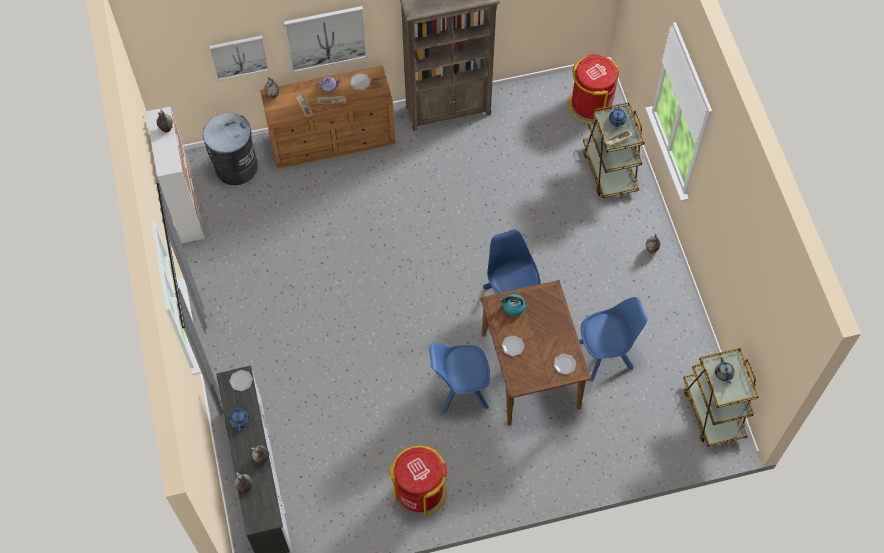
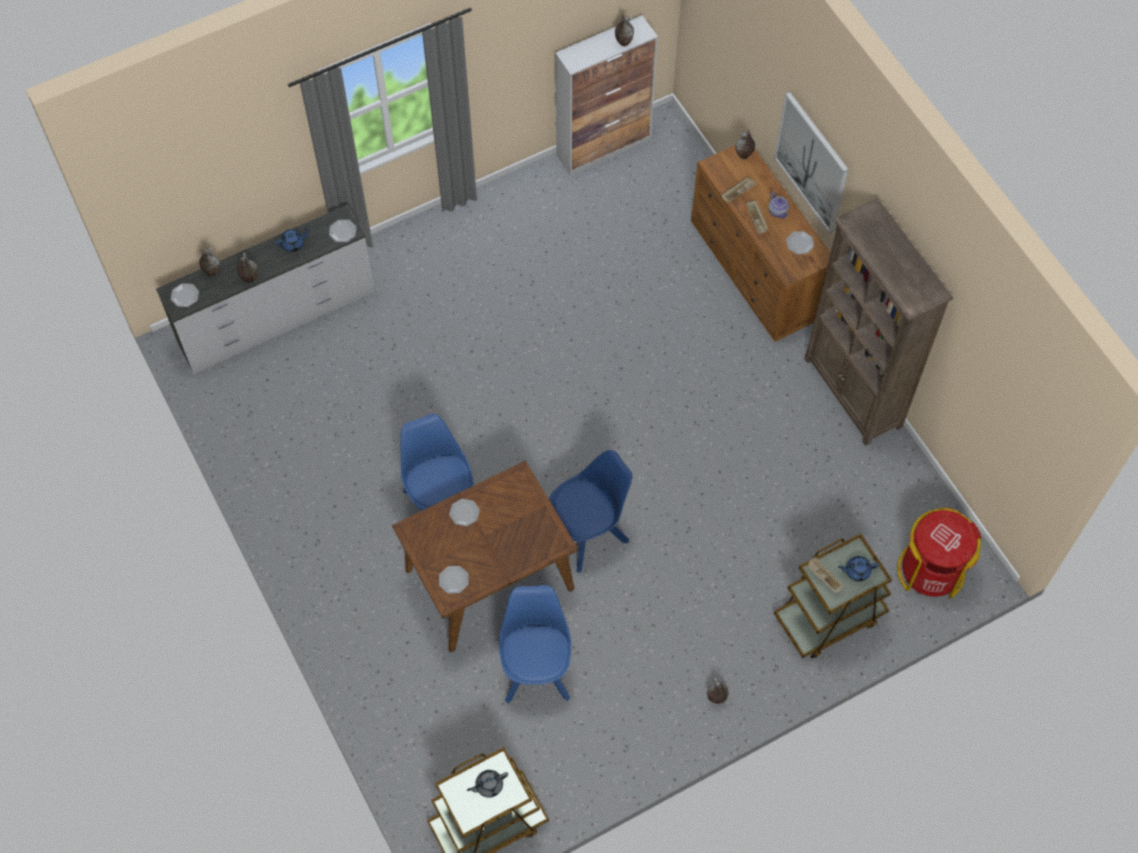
camera: 75 degrees right, 0 degrees up
grey trash can [203,113,258,185] -> none
picture [209,35,269,81] -> none
red trash can [390,446,447,516] -> none
kettle [500,294,525,316] -> none
blue chair [579,297,648,382] -> blue chair turned 150 degrees counterclockwise [499,585,571,704]
none -> plate [171,283,199,307]

